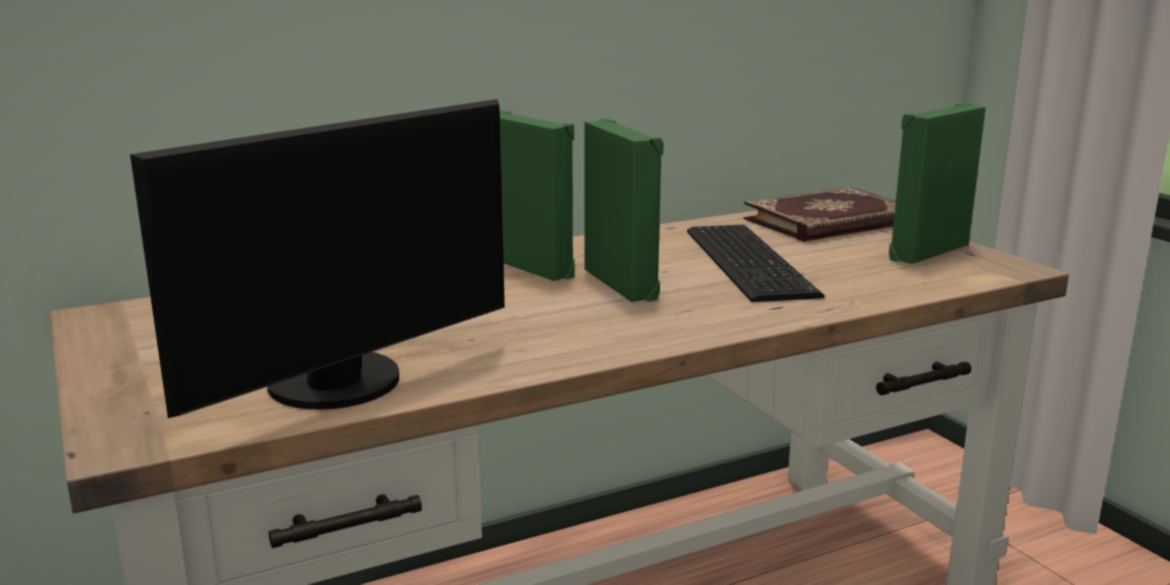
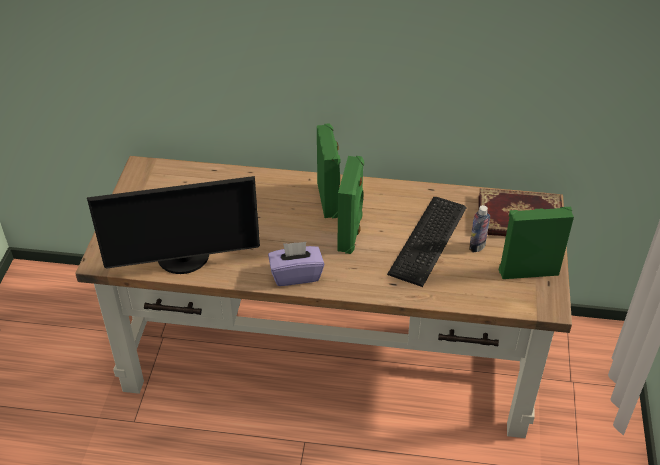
camera: 35 degrees right, 25 degrees up
none -> purple tissue box [268,242,324,286]
none -> bottle [469,205,490,252]

